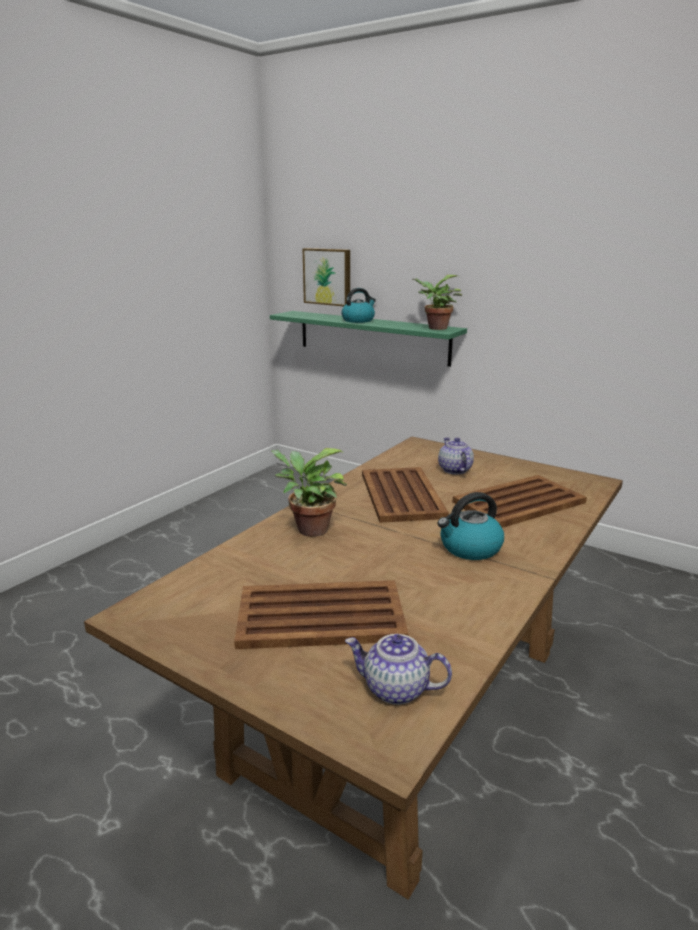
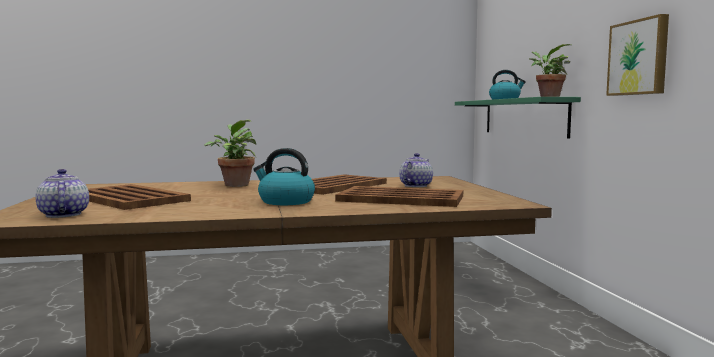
camera: 45 degrees right, 15 degrees down
picture [302,248,350,306] -> picture moved to [606,14,669,96]

